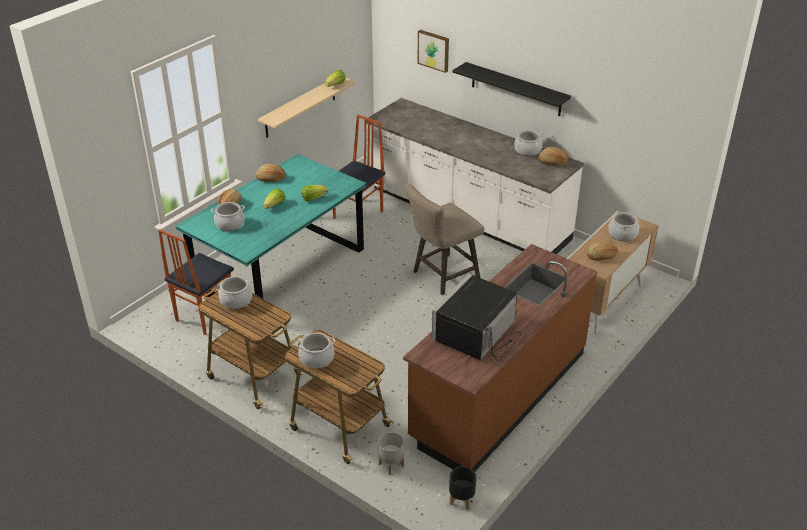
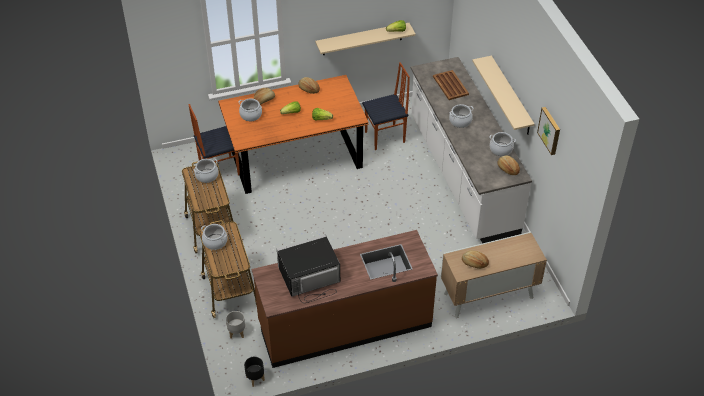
camera: 35 degrees right, 10 degrees up
turquoise dining table [176,154,366,298] -> orange dining table [218,75,369,194]
beige stool [405,184,484,295] -> none
picture [417,30,449,73] -> picture moved to [537,107,560,155]
black shelf [452,62,571,116] -> beige shelf [472,56,534,135]
cooking pot [608,211,639,241] -> cooking pot moved to [449,104,474,128]
none -> brown tray [433,70,469,100]

